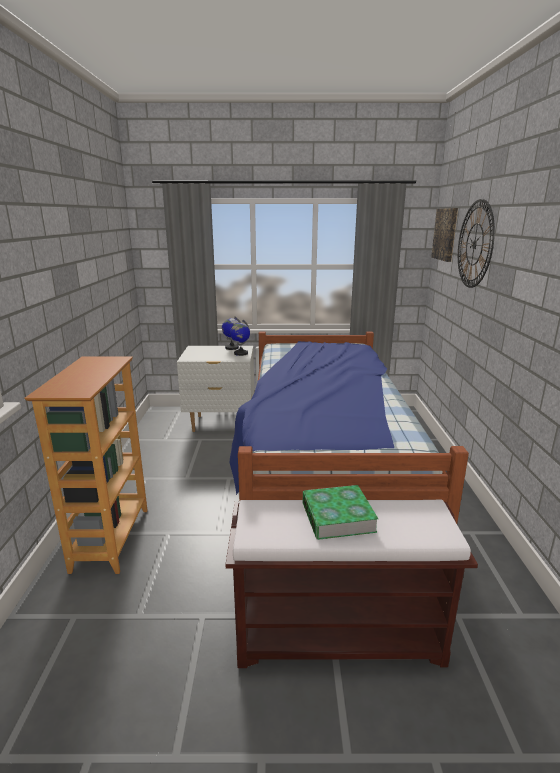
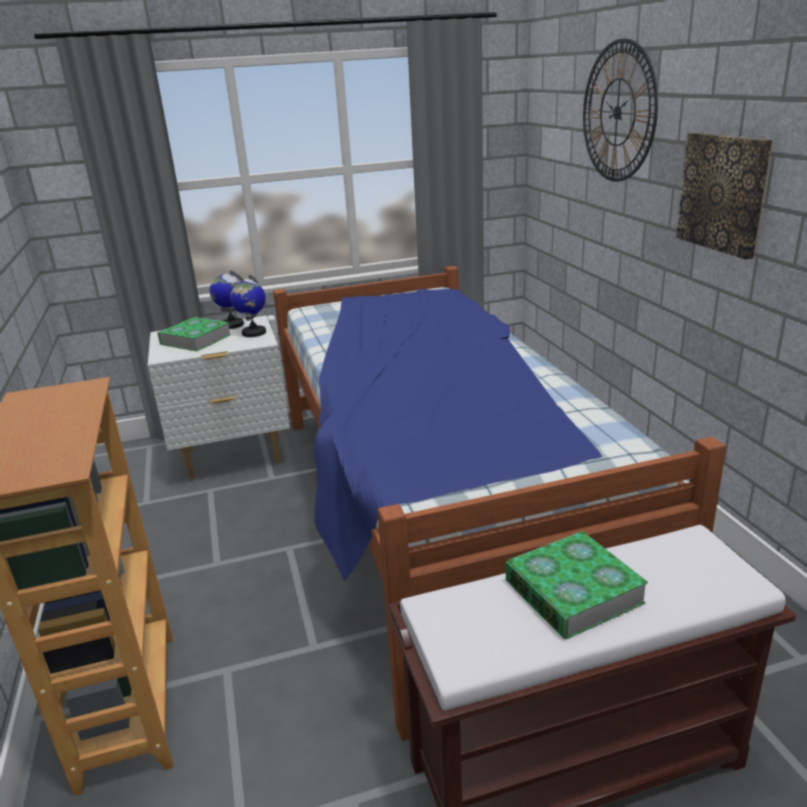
camera: 15 degrees left, 5 degrees up
picture [431,208,458,262] -> picture moved to [676,132,773,260]
none -> book [158,317,231,351]

